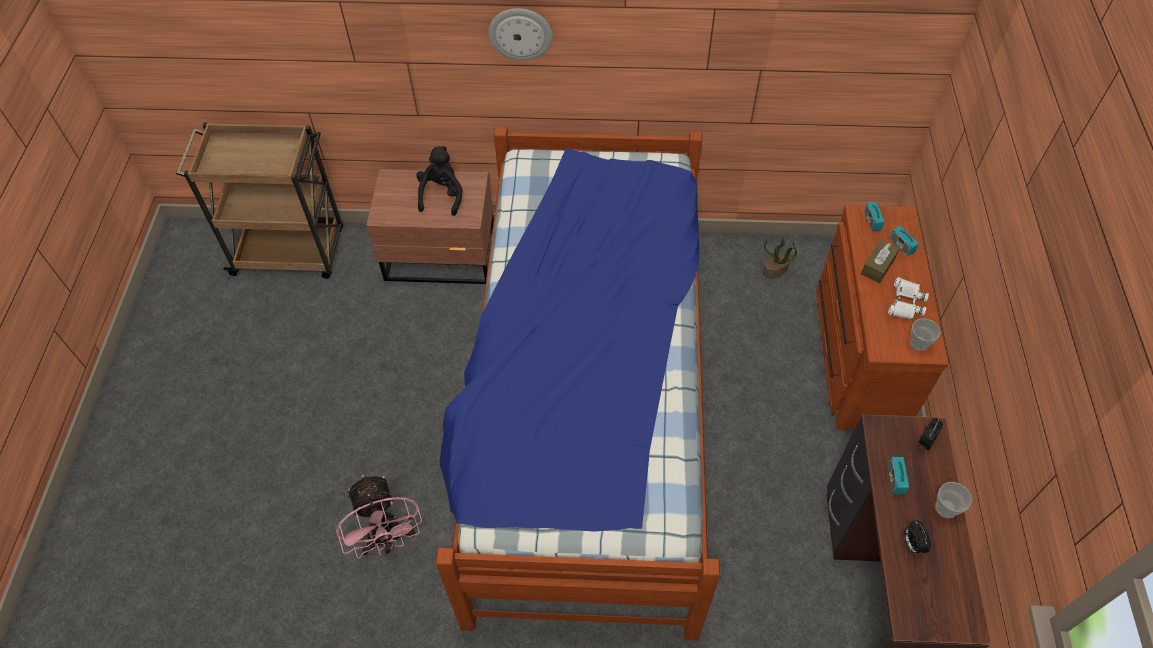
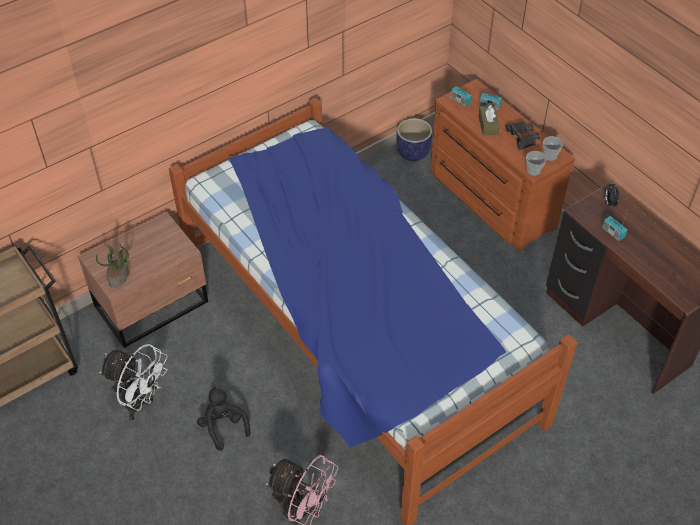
camera: 40 degrees left, 5 degrees down
black plush toy [416,146,462,216] -> black plush toy moved to [197,387,250,451]
wall clock [488,8,553,61] -> none
potted plant [763,237,797,279] -> potted plant moved to [96,244,129,288]
white binoculars [888,277,929,320] -> black binoculars [505,122,540,150]
alarm clock [904,520,931,555] -> none
cup [935,482,972,518] -> cup moved to [526,151,547,176]
none -> white fan [99,344,168,421]
none -> planter [396,118,432,161]

